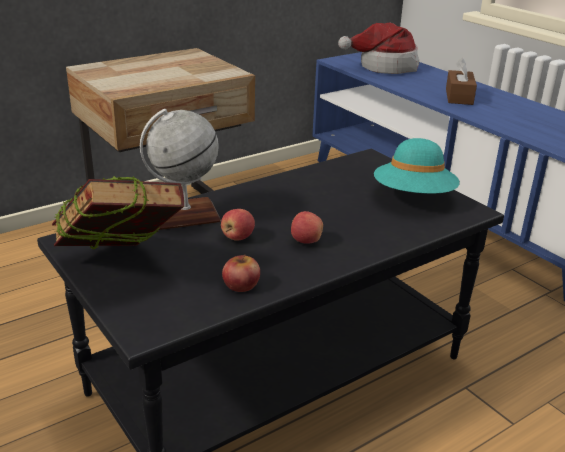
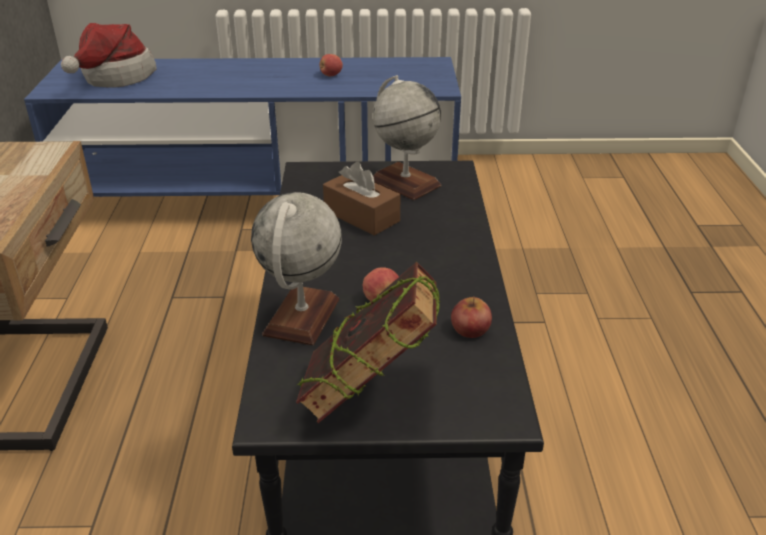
camera: 55 degrees left, 5 degrees up
apple [291,211,323,244] -> apple moved to [319,54,343,76]
turquoise hat [374,138,460,194] -> globe [373,75,441,200]
brown tissue box [446,58,477,105] -> brown tissue box moved to [323,162,401,236]

